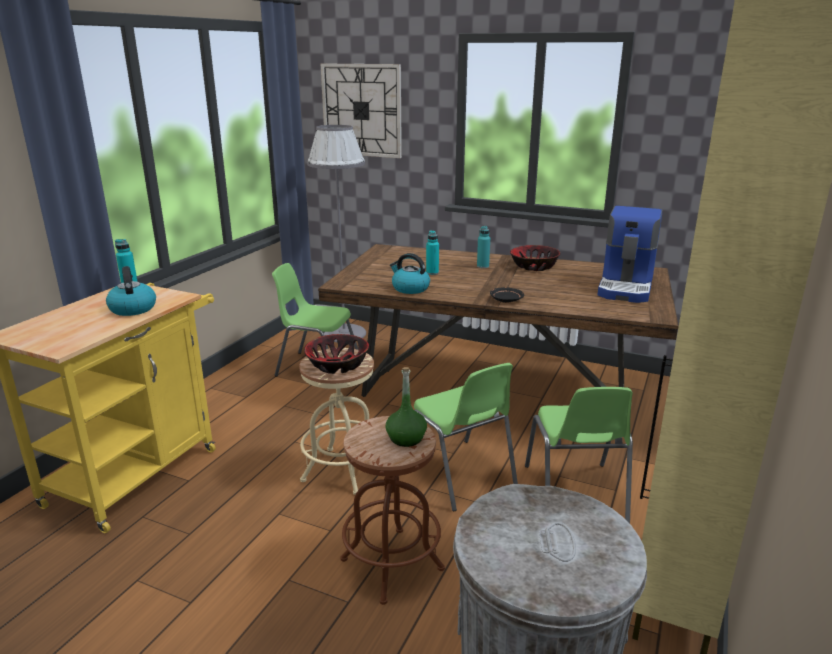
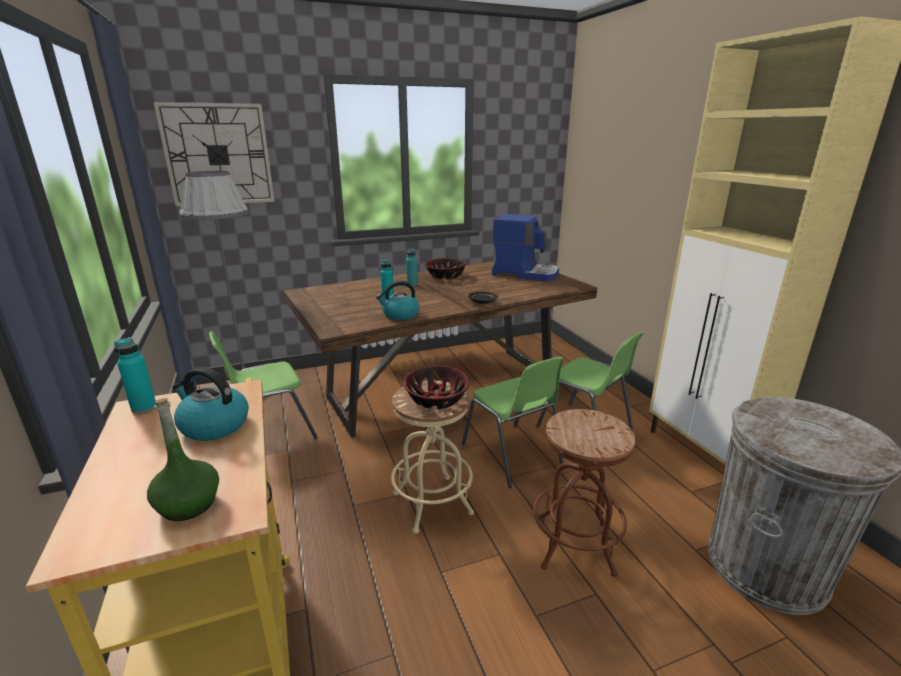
camera: 45 degrees left, 0 degrees up
green bottle [386,367,427,447] -> green bottle moved to [147,398,219,521]
green chair [414,363,518,511] -> green chair turned 45 degrees clockwise [462,357,564,488]
coffee machine [597,206,662,303] -> coffee machine turned 45 degrees counterclockwise [492,214,559,282]

